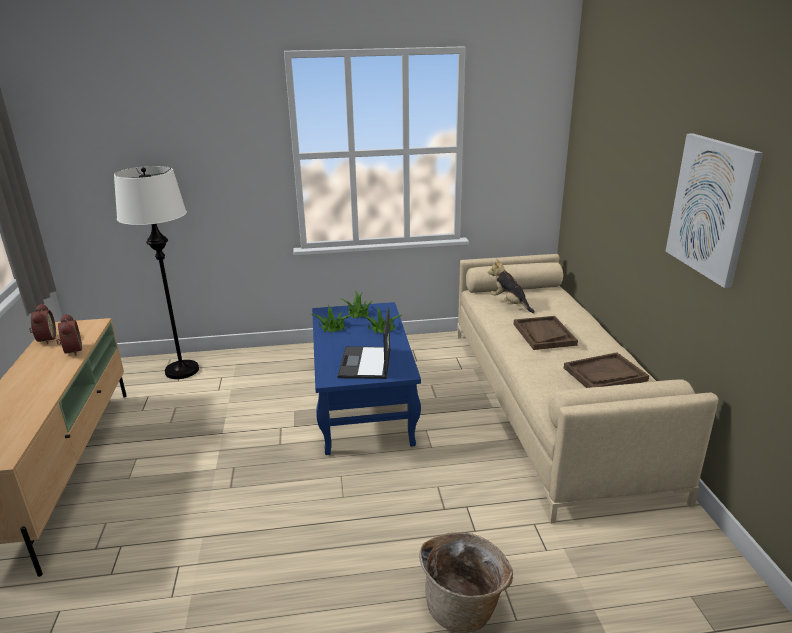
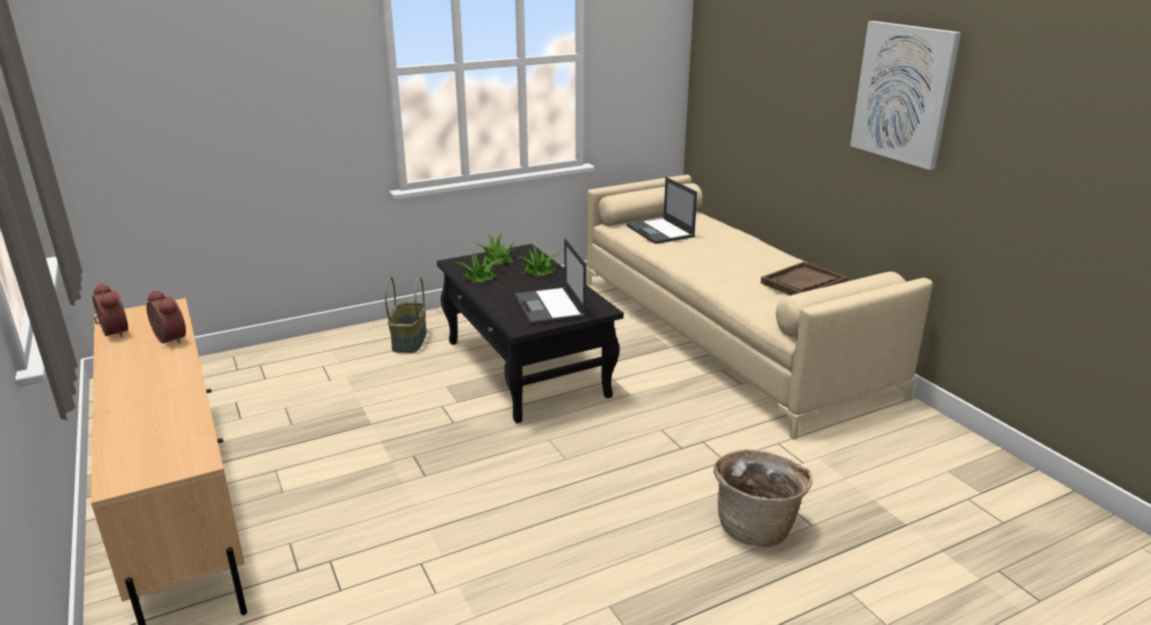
camera: 20 degrees left, 0 degrees up
white floor lamp [114,166,199,379] -> none
blue coffee table [312,302,421,455] -> black coffee table [437,244,624,423]
plush toy [488,259,535,313] -> laptop [627,177,697,244]
brown tray [514,316,578,350] -> none
none -> basket [385,277,427,353]

